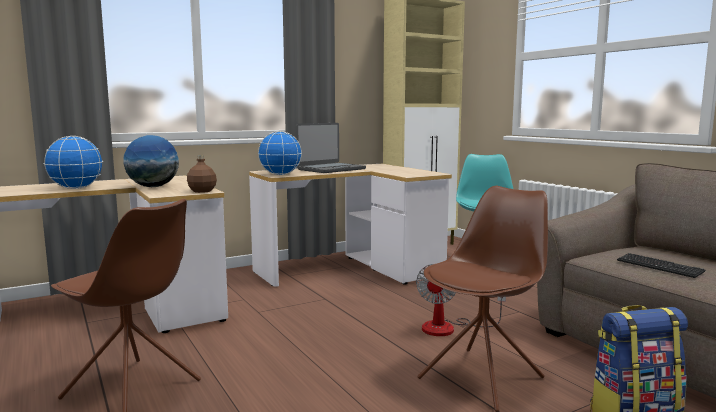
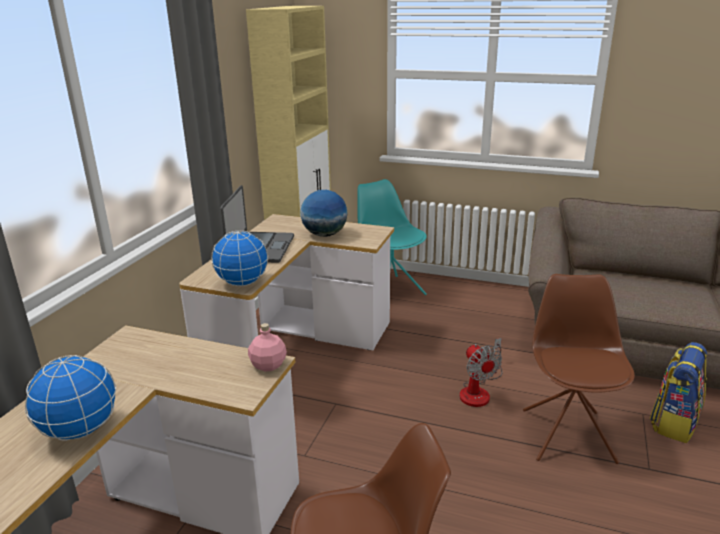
camera: 40 degrees left, 15 degrees up
globe [123,135,179,187] -> globe moved to [300,190,348,237]
brown bottle [187,155,217,193] -> pink bottle [248,323,287,372]
keyboard [617,253,706,278] -> none

